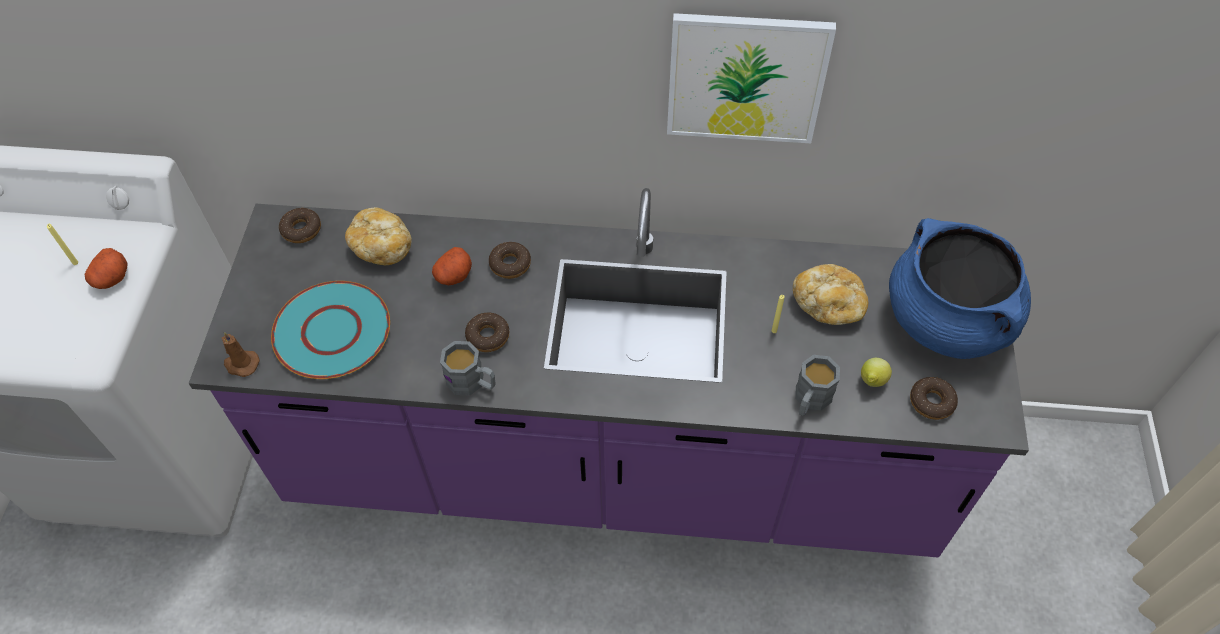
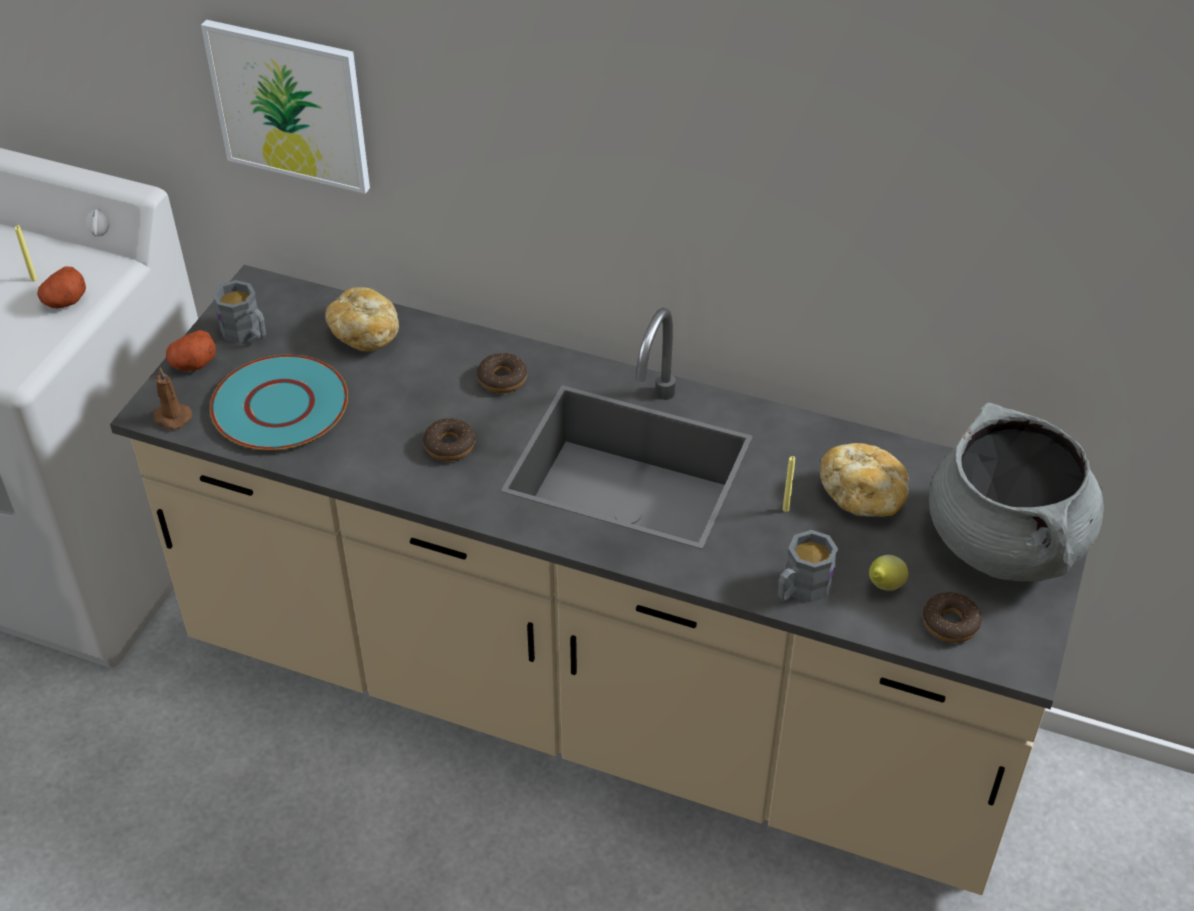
camera: 15 degrees right, 10 degrees down
purple counter [189,188,1029,557] -> beige counter [110,265,1102,895]
donut [279,208,321,243] -> none
potato [432,247,472,285] -> potato moved to [166,330,216,371]
grey mug [440,341,496,396] -> grey mug moved to [213,280,266,343]
picture [667,13,836,143] -> picture moved to [201,20,370,194]
blue cooking pot [889,218,1031,359] -> grey cooking pot [929,403,1104,581]

